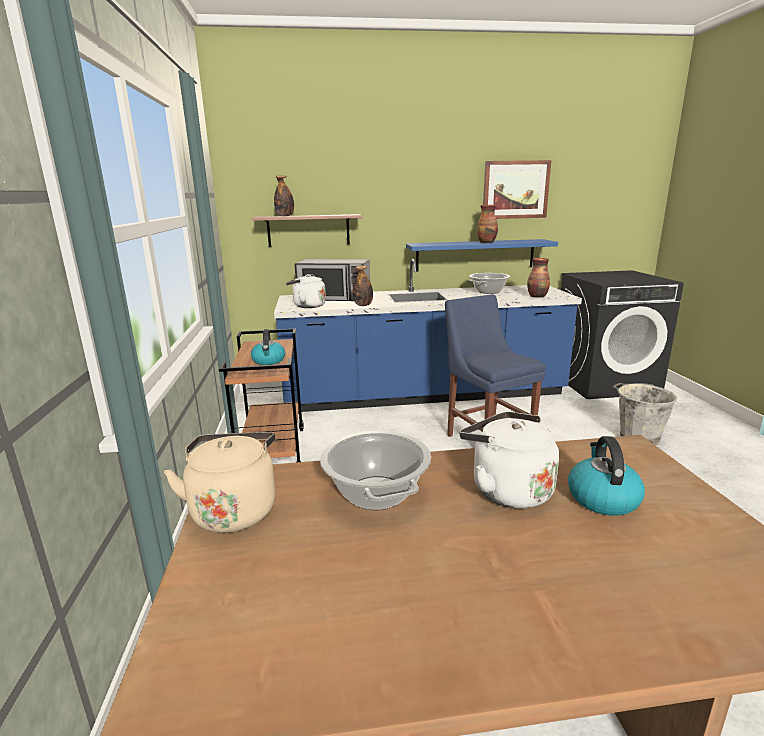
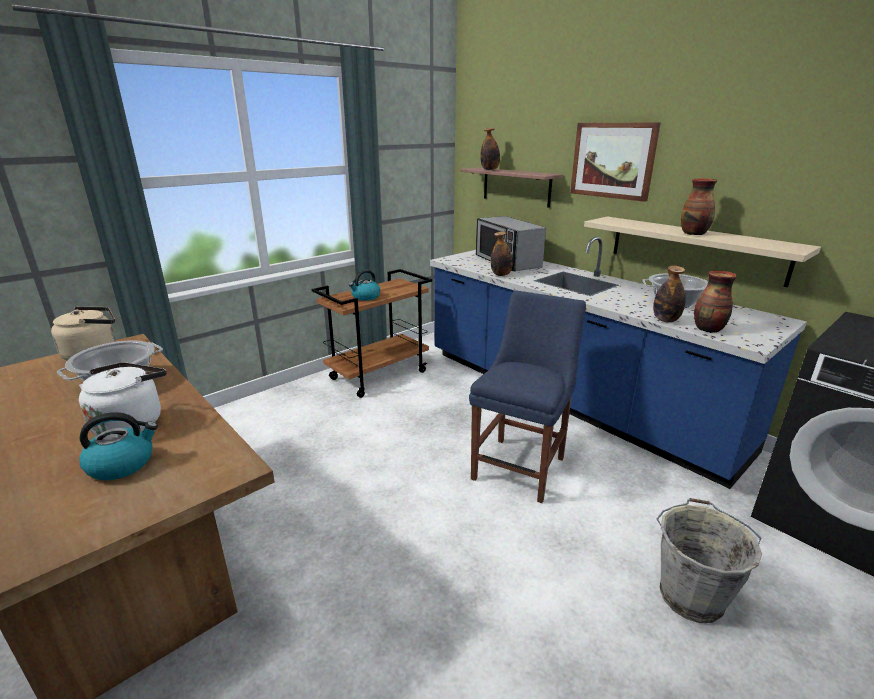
camera: 55 degrees right, 5 degrees up
white kettle [286,274,326,308] -> none
blue shelf [406,239,558,271] -> beige shelf [584,217,821,287]
picture [483,160,551,219] -> picture moved to [570,123,661,202]
none -> bottle [653,266,686,322]

